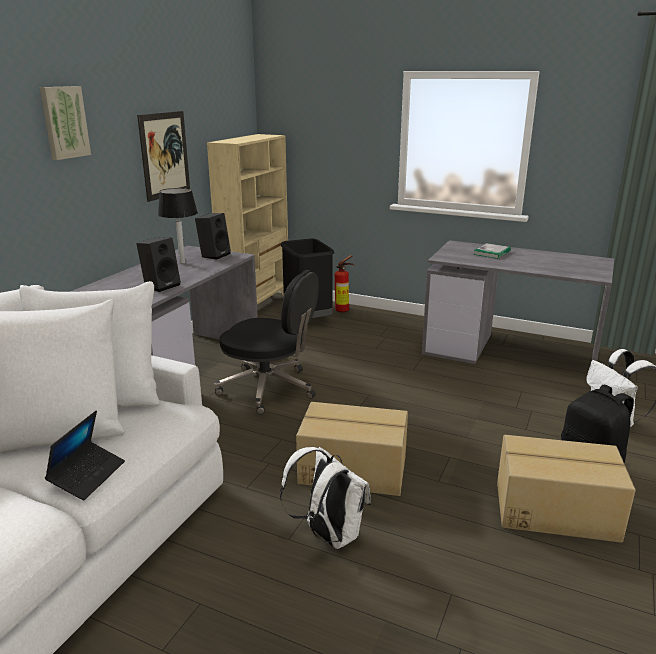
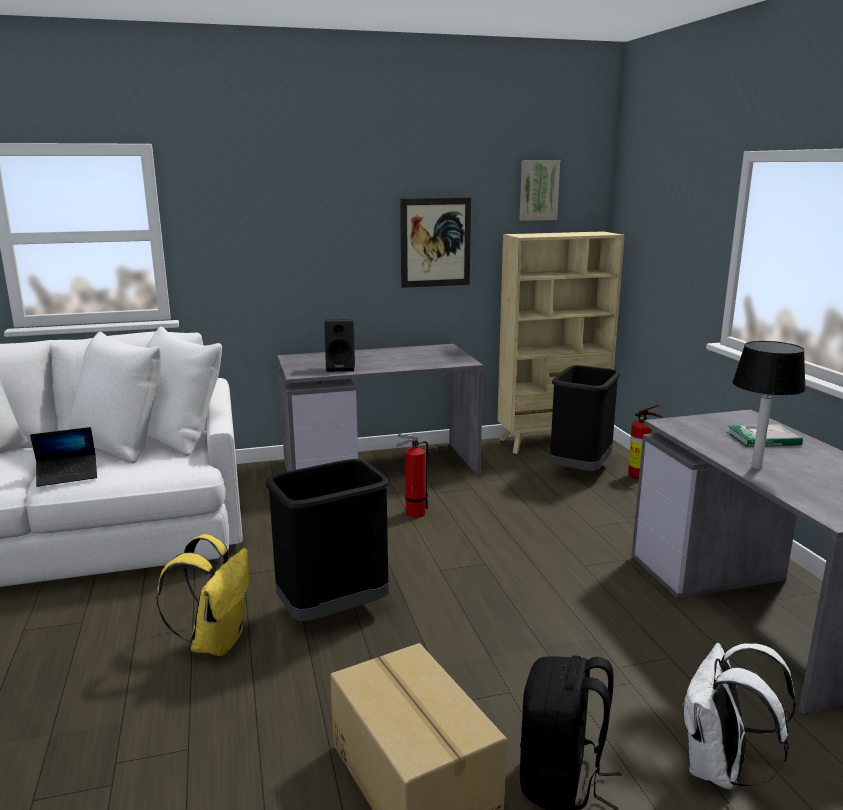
camera: 50 degrees right, 5 degrees down
picture [40,86,91,160] -> picture moved to [519,161,560,221]
table lamp [158,188,198,264] -> table lamp moved to [732,341,806,469]
black speaker [195,213,231,260] -> none
black office chair [214,270,319,414] -> fire extinguisher [396,433,428,518]
white backpack [280,447,371,549] -> yellow backpack [156,534,249,656]
cardboard box [296,402,408,496] -> black trash can [265,459,390,621]

